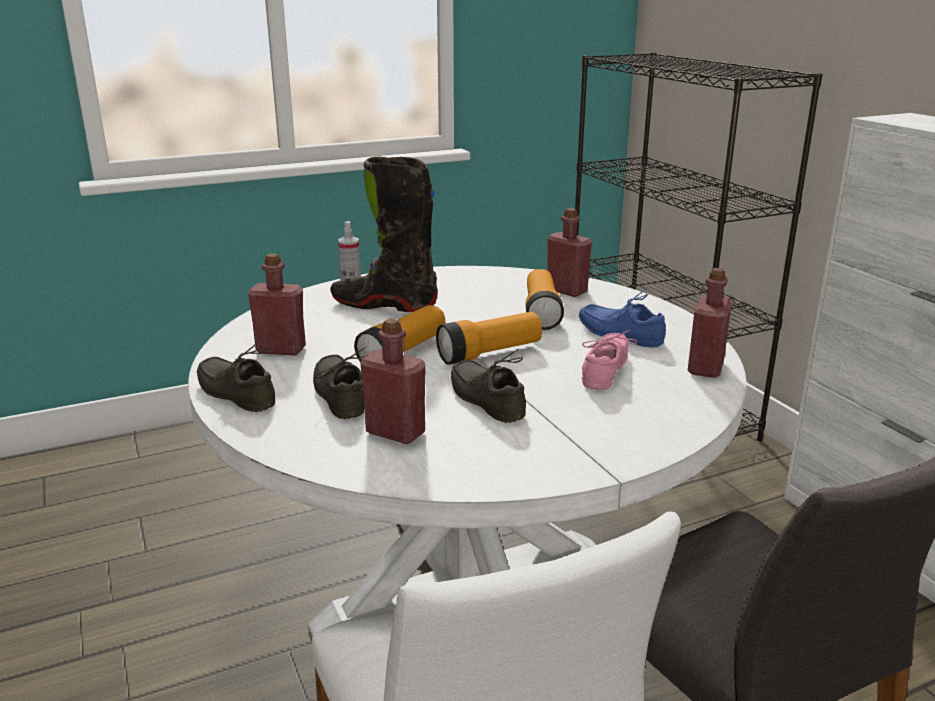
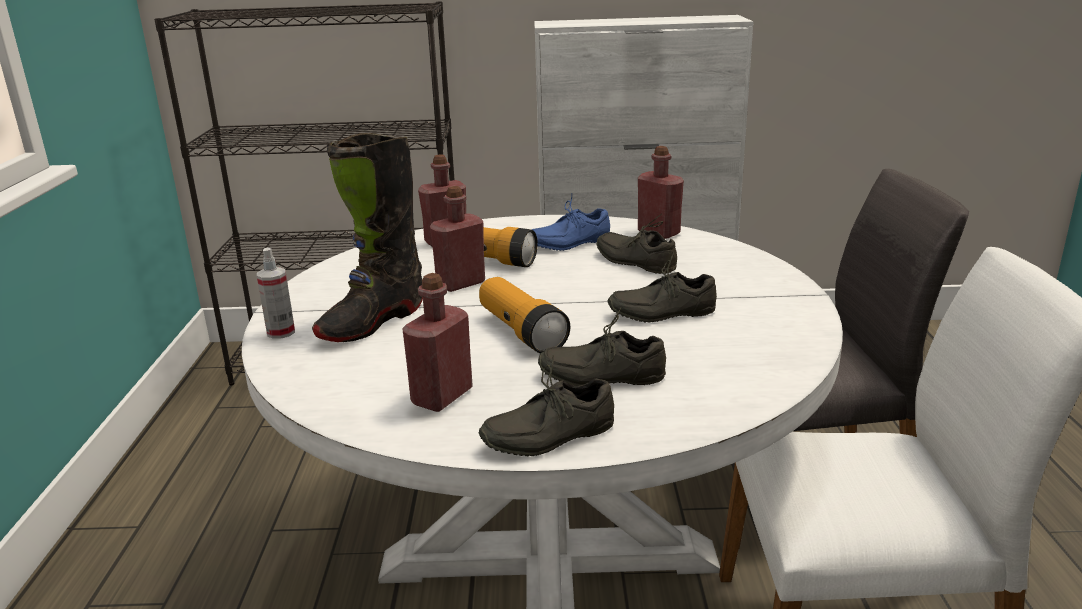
camera: 65 degrees left, 0 degrees up
red bottle [360,318,426,444] -> red bottle moved to [430,186,485,292]
flashlight [436,312,542,365] -> none
pink shoe [582,330,637,390] -> grey shoe [597,214,677,274]

